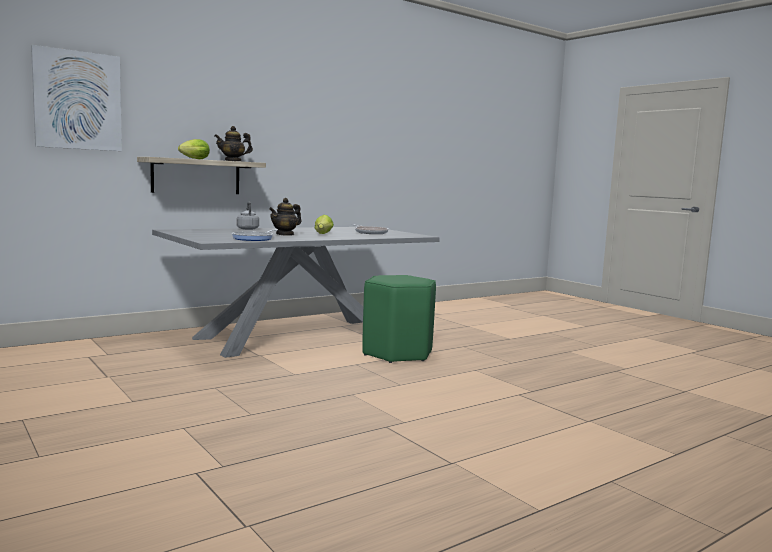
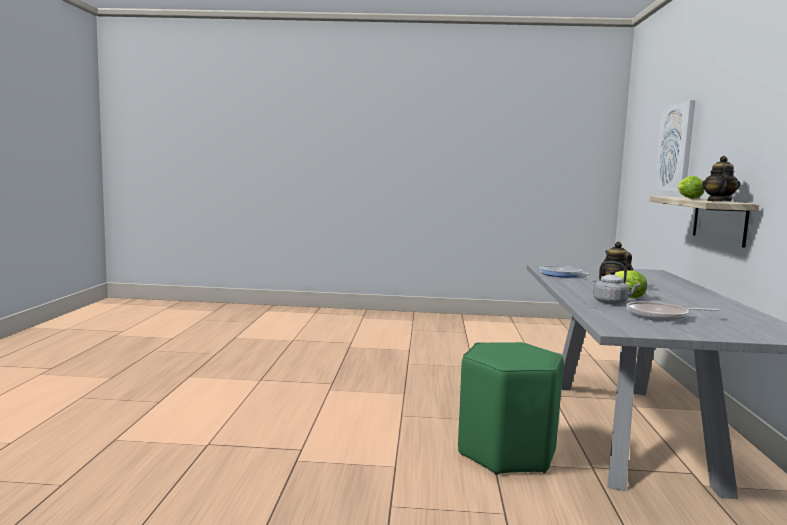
camera: 130 degrees right, 0 degrees up
grey kettle [237,202,259,230] -> grey kettle moved to [593,261,640,304]

